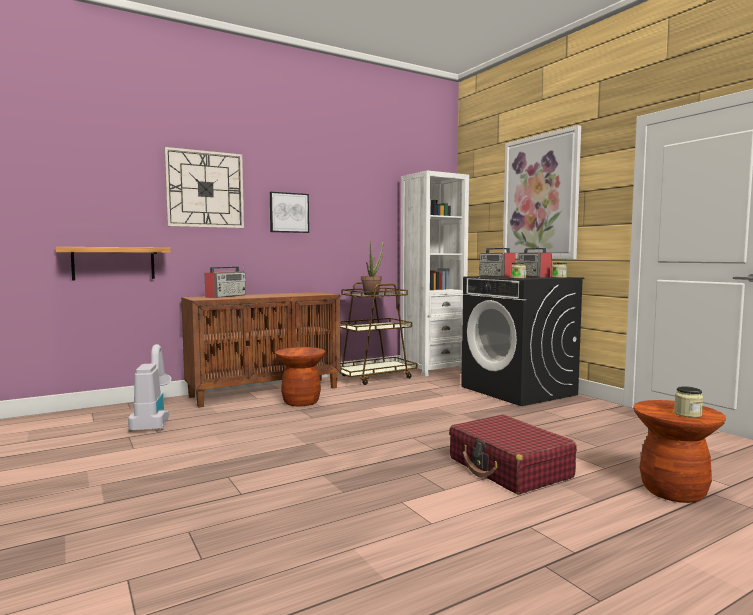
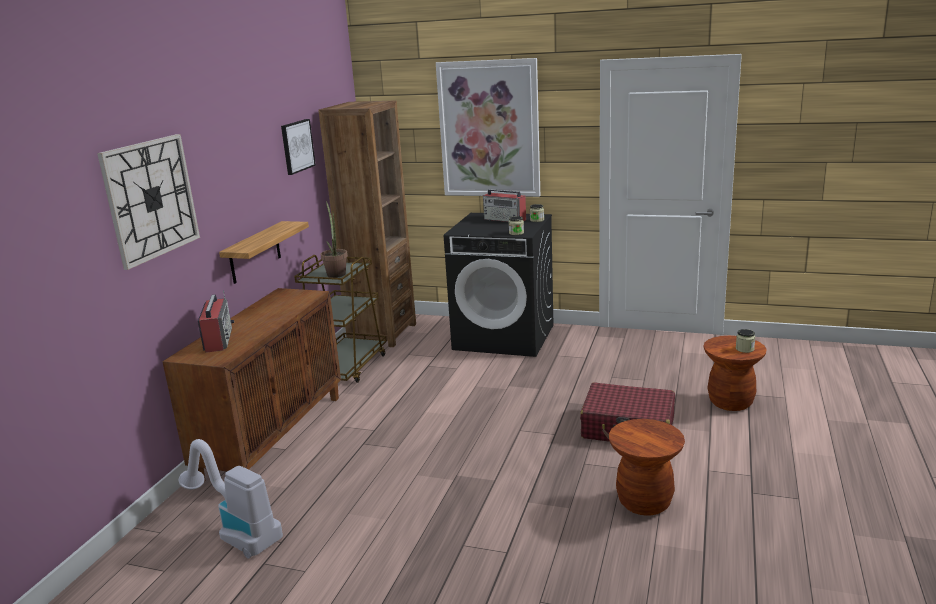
camera: 40 degrees left, 15 degrees up
shelf [56,247,171,281] -> shelf moved to [219,221,309,284]
picture [270,192,309,233] -> picture moved to [281,119,316,175]
brown stool [275,347,326,406] -> brown stool moved to [609,419,685,516]
white bookcase [400,170,469,377] -> brown bookcase [318,101,416,347]
radio [479,246,516,278] -> none

